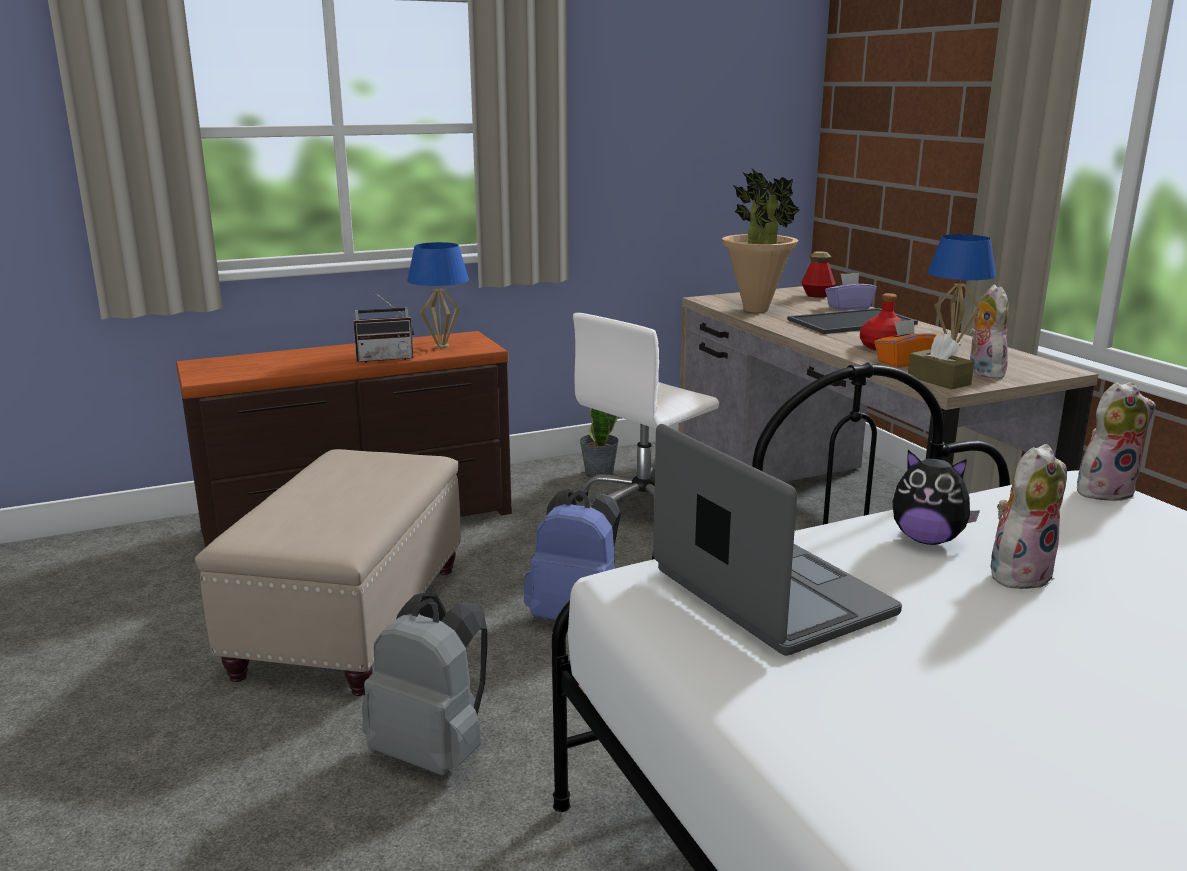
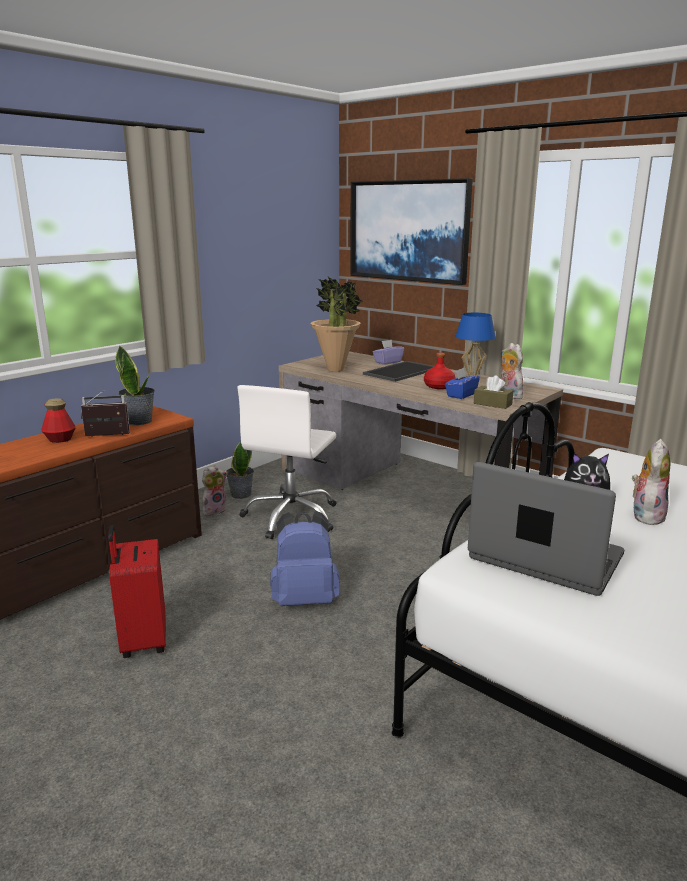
camera: 25 degrees left, 0 degrees up
beige ottoman [195,449,461,696] -> red suitcase [108,525,166,658]
radio [353,291,414,363] -> radio turned 150 degrees counterclockwise [81,390,130,437]
grey backpack [362,593,488,775] -> none
blue table lamp [407,242,469,348] -> potted plant [115,345,155,425]
bottle [801,251,836,298] -> bottle moved to [42,398,76,443]
orange tissue box [874,319,938,368] -> blue tissue box [445,368,480,399]
plush toy [1077,382,1156,501] -> plush toy moved to [202,465,227,516]
none -> picture [350,178,473,285]

